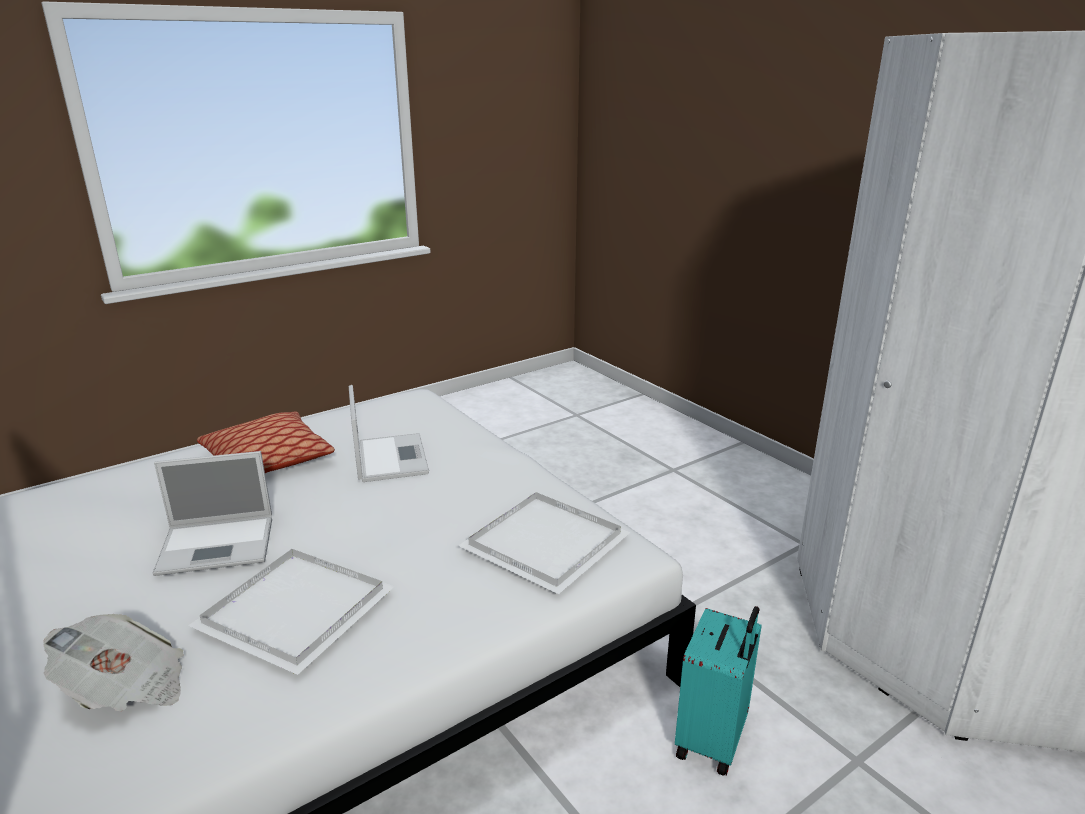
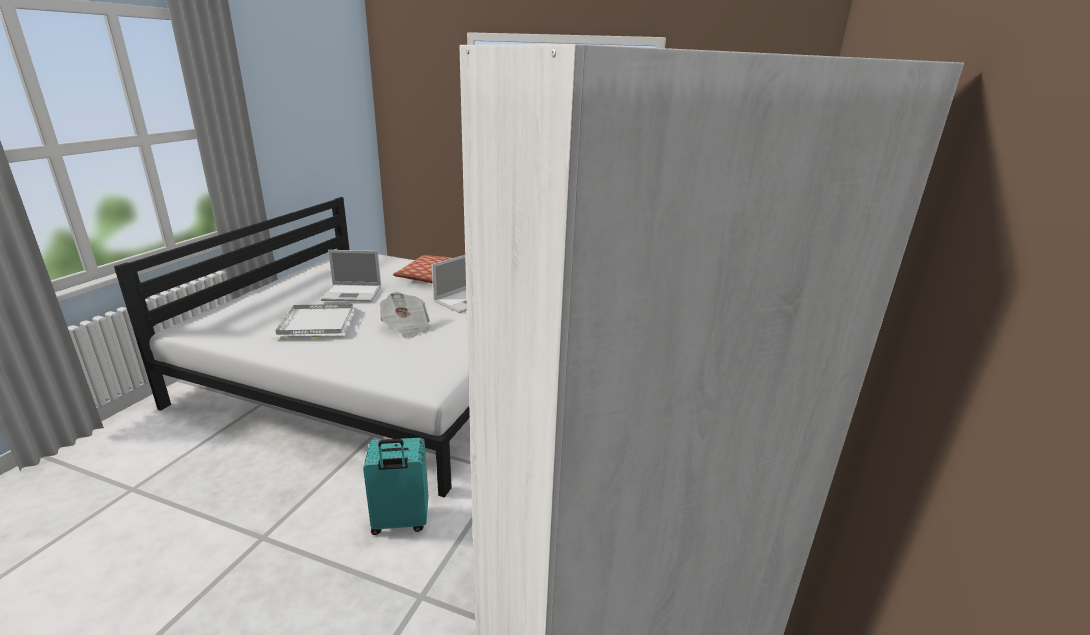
camera: 55 degrees right, 0 degrees up
newspaper [43,614,184,711] -> newspaper moved to [380,292,431,339]
laptop [153,451,272,576] -> laptop turned 45 degrees counterclockwise [321,250,381,302]
white tray [458,492,631,594] -> none

